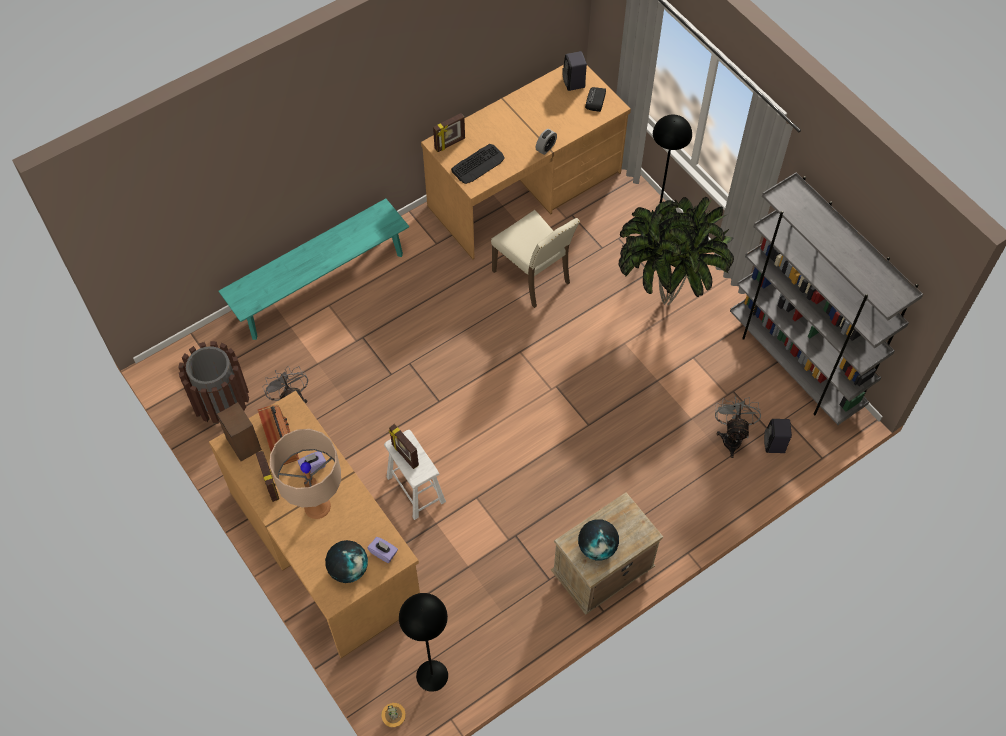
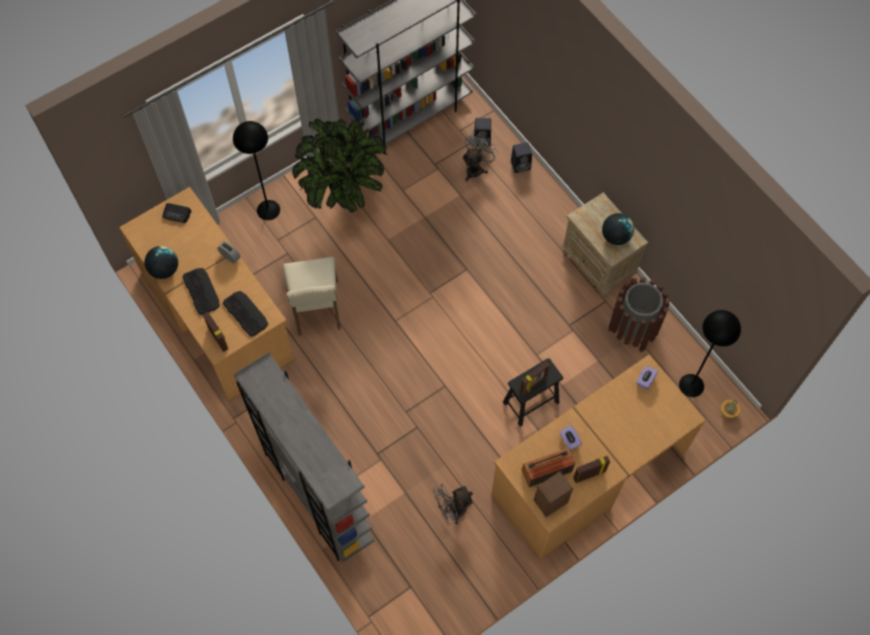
camera: 90 degrees left, 5 degrees up
brown trash can [178,341,249,424] -> brown trash can moved to [609,277,670,352]
turquoise bench [218,198,409,340] -> grey bookcase [234,352,375,563]
beige table lamp [270,429,341,519] -> none
globe [325,540,368,583] -> globe moved to [145,246,178,279]
white stool [384,430,446,520] -> black stool [503,358,563,427]
beige chair [491,210,580,308] -> beige chair turned 120 degrees clockwise [282,257,341,335]
black speaker [562,51,587,91] -> black speaker moved to [511,142,532,173]
grey fan [715,396,761,458] -> grey fan turned 120 degrees clockwise [462,131,499,182]
none -> keyboard [183,268,220,315]

